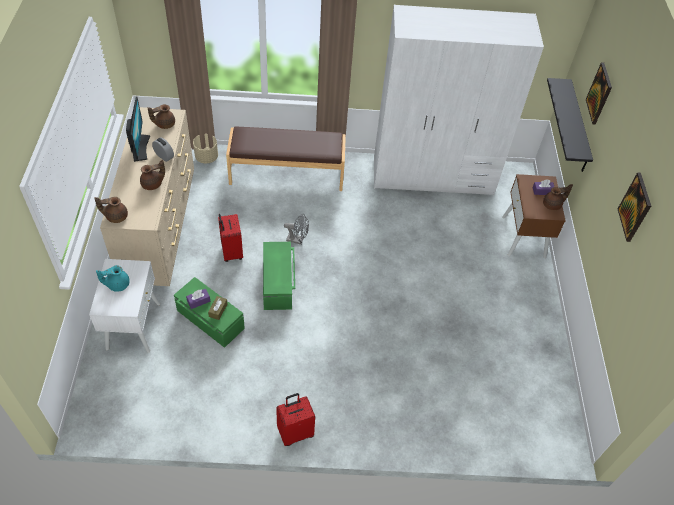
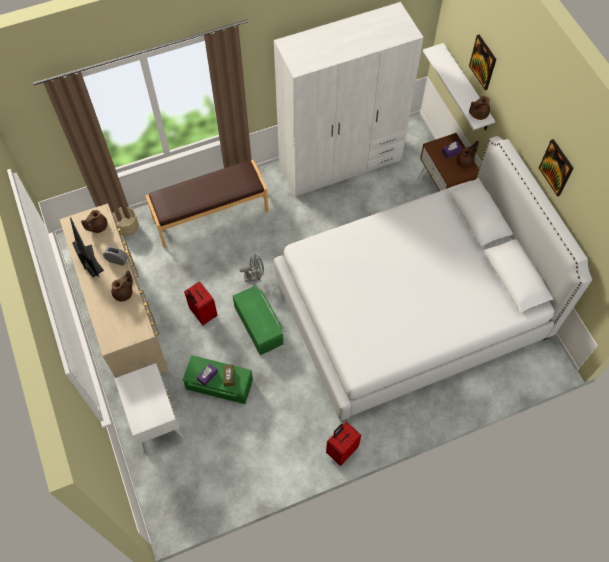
camera: 20 degrees left, 10 degrees up
brown teapot [94,197,128,223] -> brown teapot moved to [469,96,490,120]
turquoise teapot [96,265,130,292] -> none
black shelf [547,78,593,172] -> white shelf [423,43,495,130]
none -> white bed [274,136,592,421]

